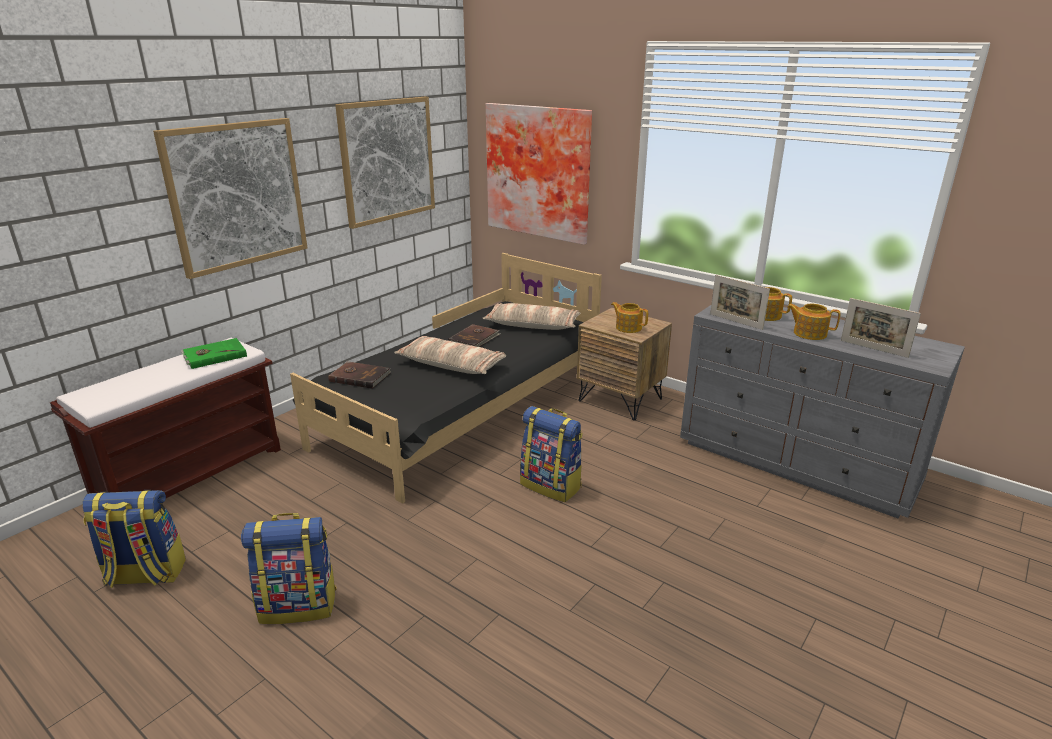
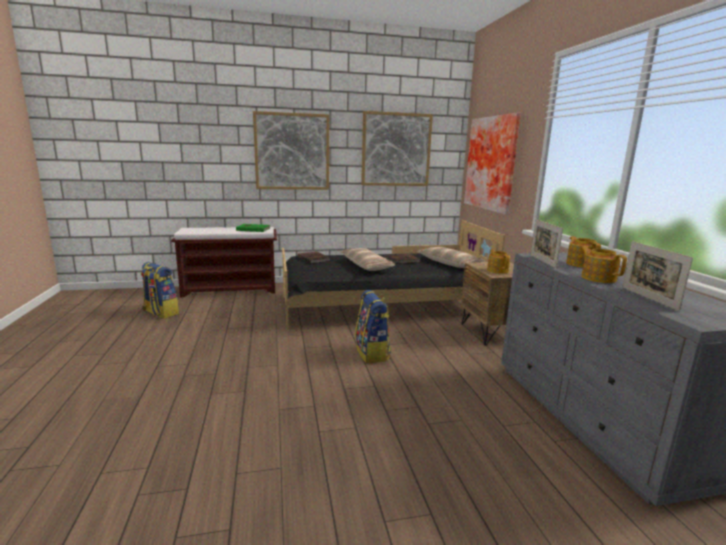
camera: 40 degrees right, 10 degrees down
backpack [241,513,337,624] -> none

